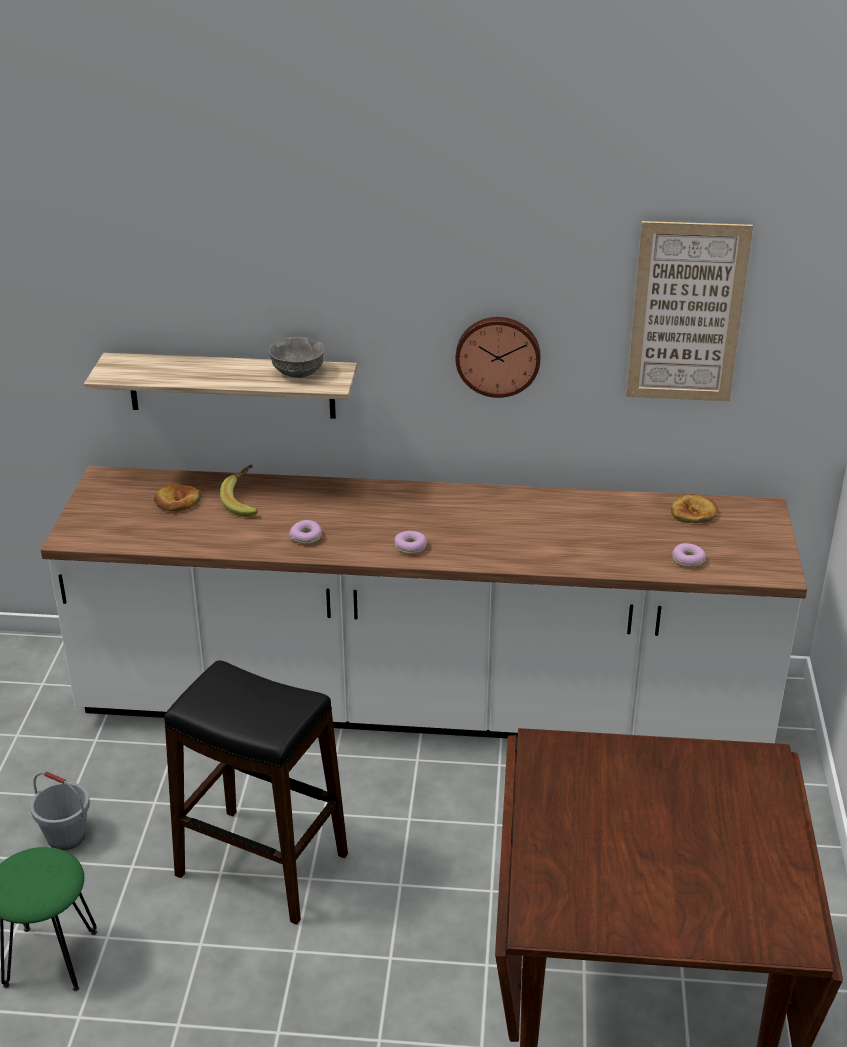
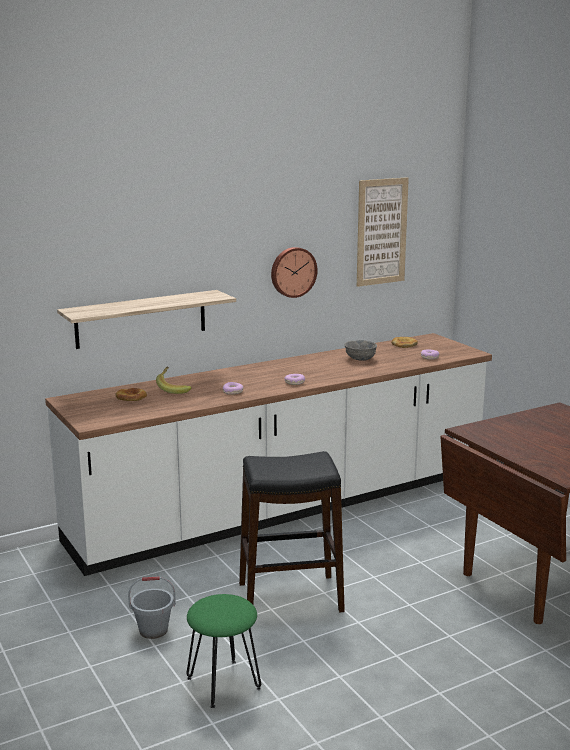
camera: 35 degrees left, 15 degrees down
grey bowl [268,337,324,378] -> grey bowl moved to [344,340,377,361]

